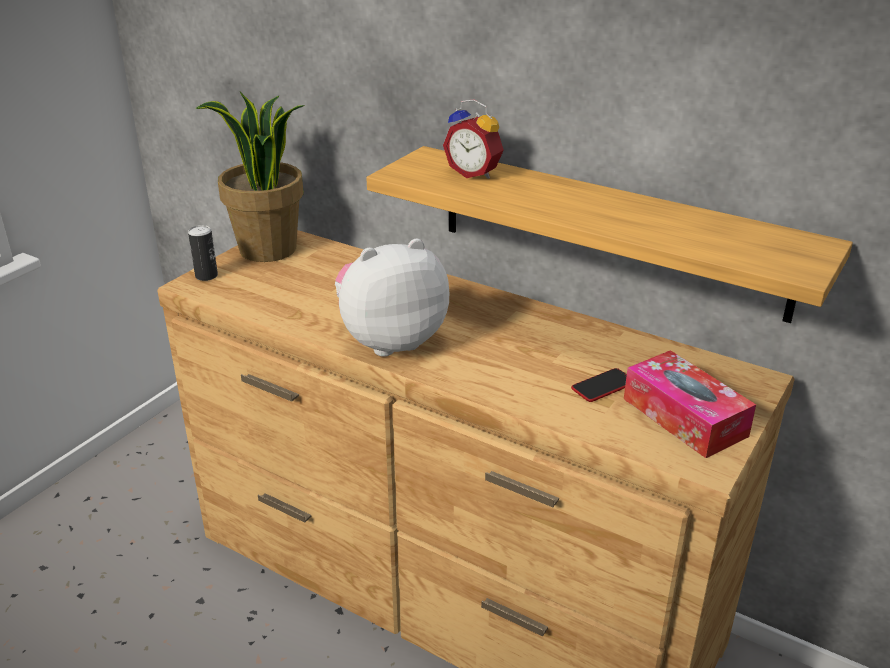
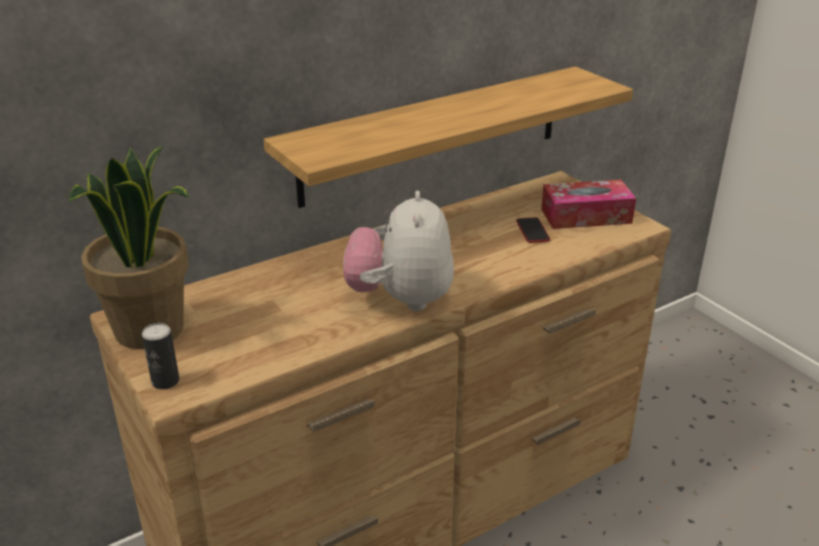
camera: 65 degrees left, 0 degrees up
alarm clock [443,99,504,179] -> none

